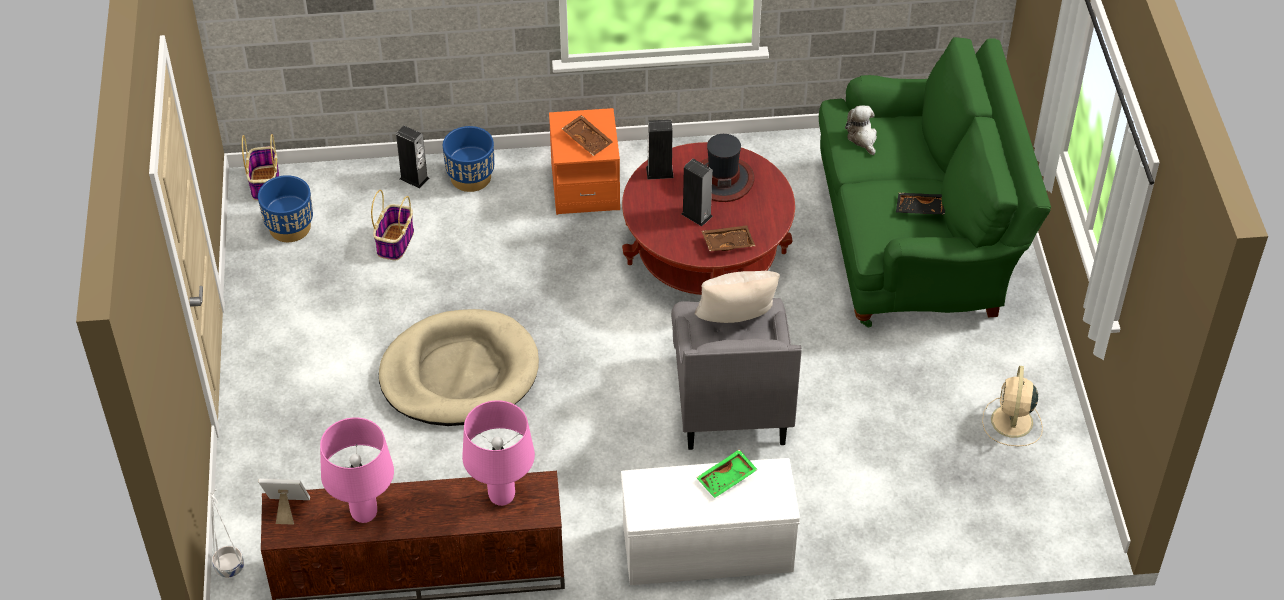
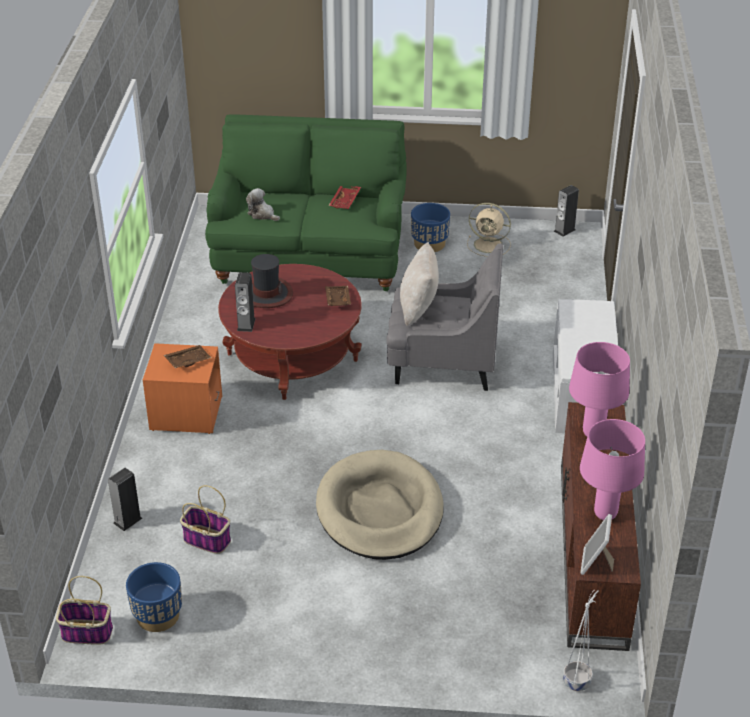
camera: 80 degrees left, 10 degrees down
blue planter [443,126,494,192] -> blue planter moved to [411,203,450,252]
speaker [681,159,713,226] -> speaker moved to [554,185,579,237]
green tray [696,450,758,498] -> none
plush toy [845,105,877,155] -> plush toy turned 45 degrees clockwise [246,188,280,221]
black tray [896,193,945,214] -> red tray [329,186,361,209]

